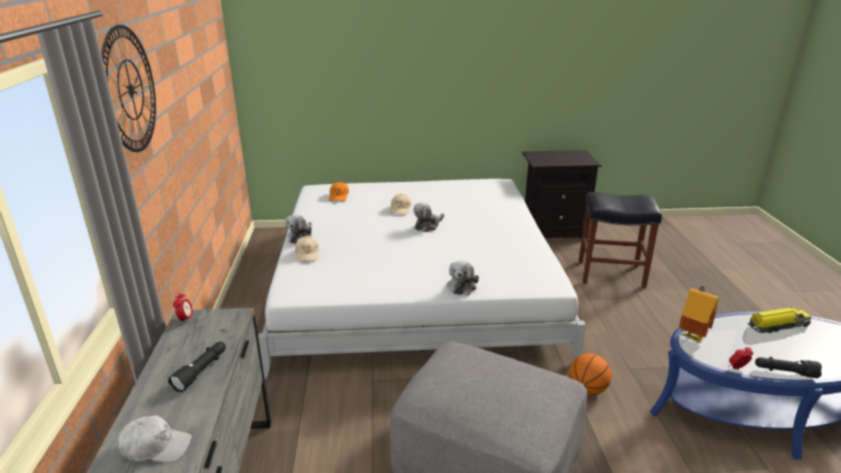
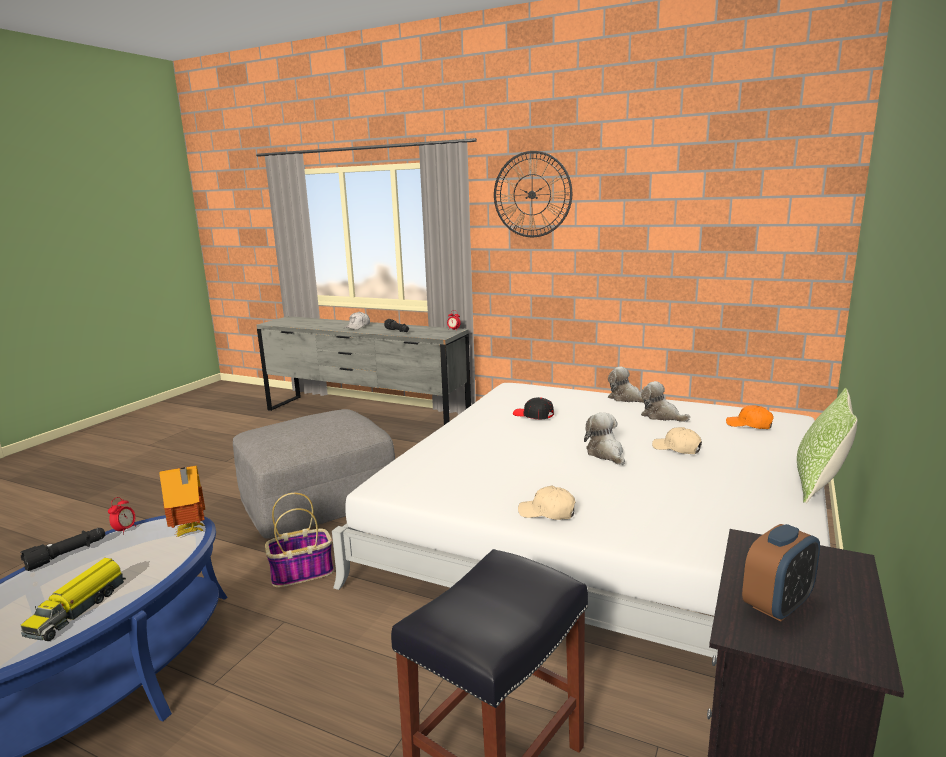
camera: 120 degrees right, 10 degrees down
beige cap [295,236,319,262] -> beige cap moved to [518,486,575,520]
plush toy [447,261,479,296] -> plush toy moved to [641,381,690,422]
basketball [569,353,611,395] -> basket [265,493,334,587]
none -> black cap [513,397,554,419]
none -> alarm clock [742,524,820,622]
none -> pillow [797,388,858,503]

